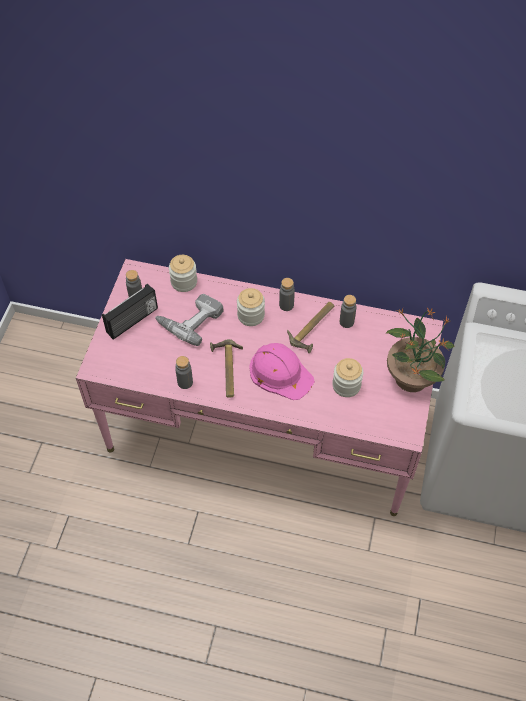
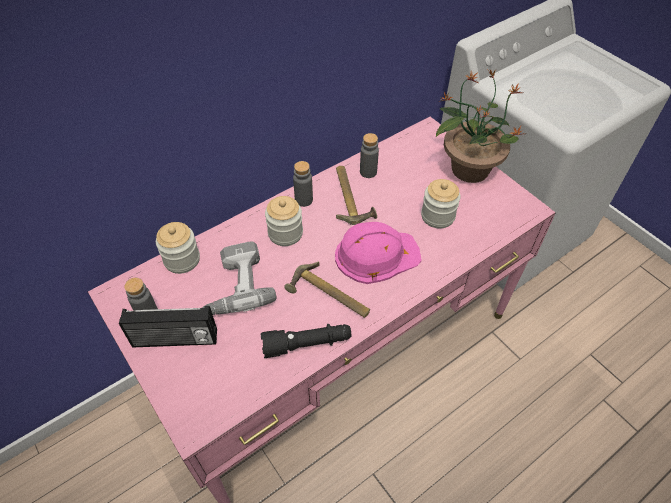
camera: 50 degrees left, 5 degrees down
radio [102,284,158,340] -> radio turned 90 degrees clockwise [119,306,217,347]
grey bottle [175,356,193,389] -> black flashlight [261,324,352,358]

